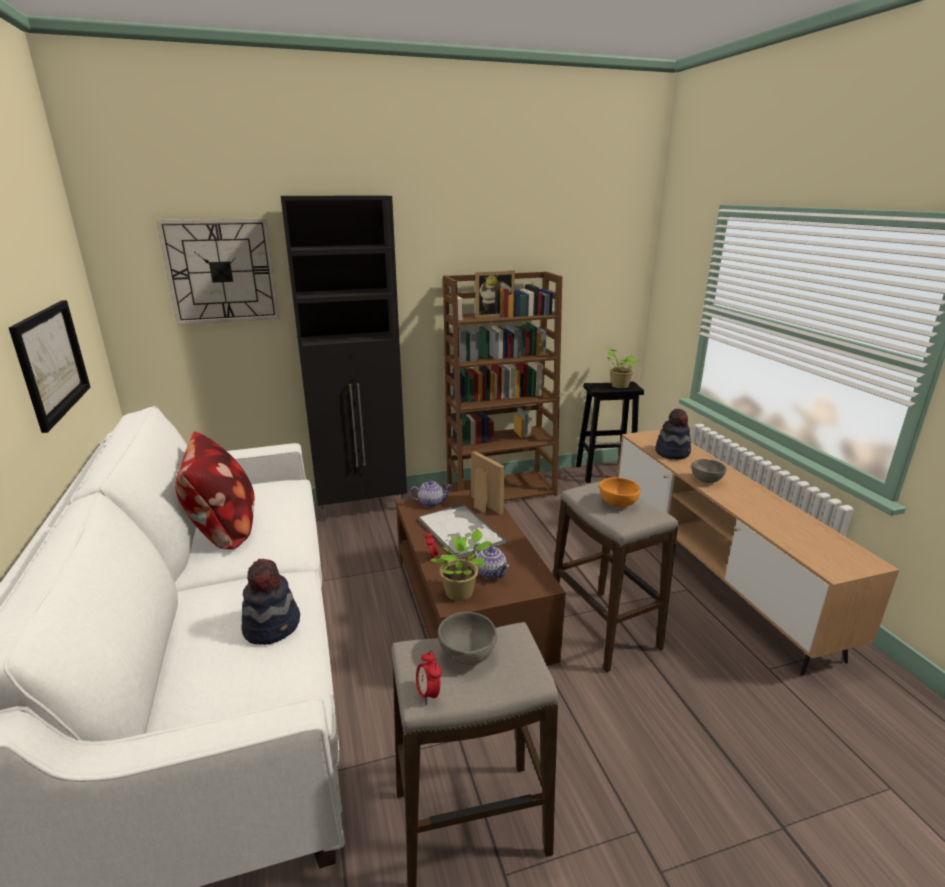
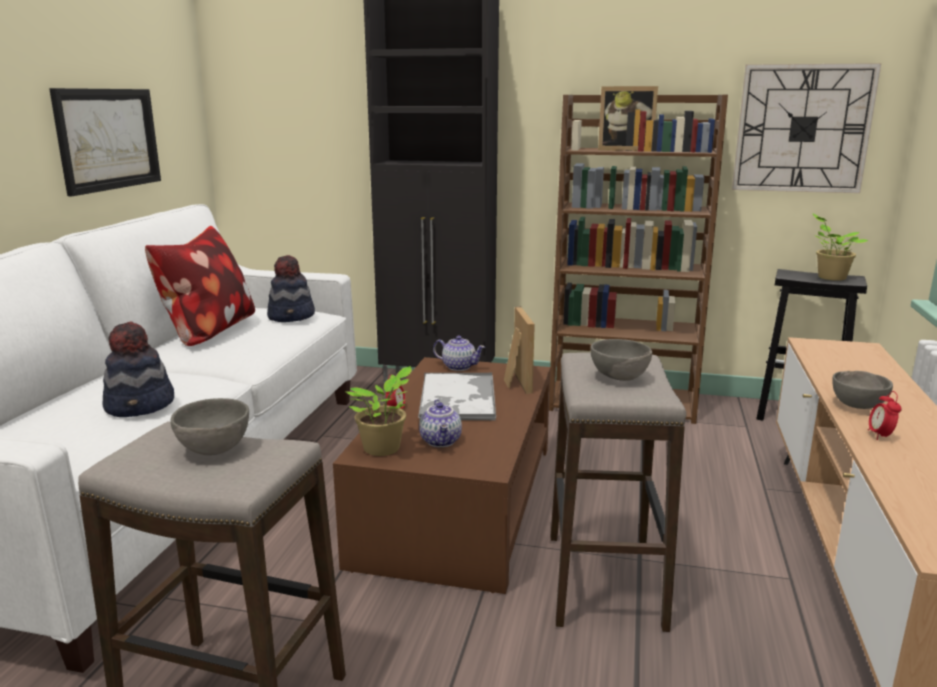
camera: 30 degrees right, 5 degrees down
wall clock [156,219,279,325] -> wall clock moved to [732,63,881,193]
alarm clock [416,650,442,705] -> alarm clock moved to [868,391,902,440]
orange bowl [600,477,640,507] -> grey bowl [590,339,652,381]
hat [655,408,691,460] -> hat moved to [267,255,315,322]

